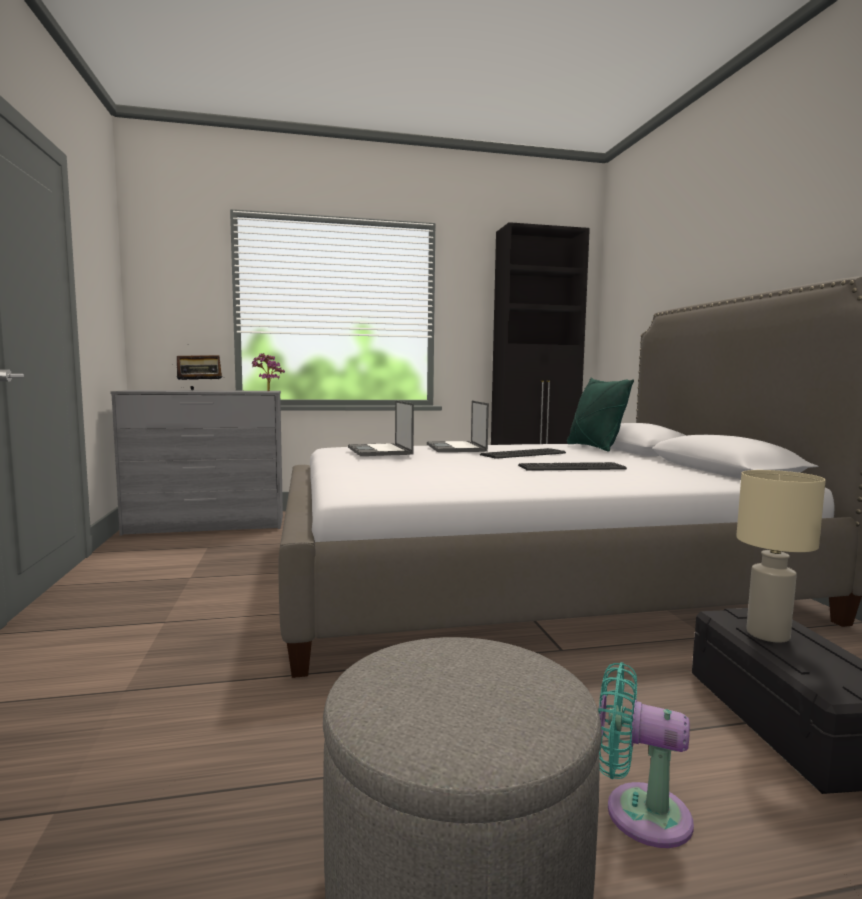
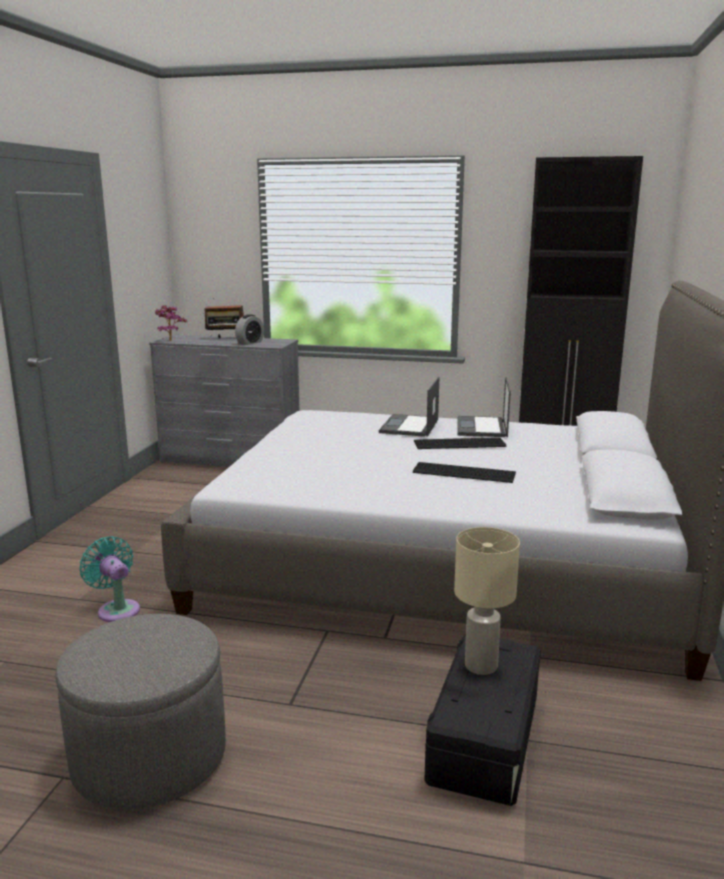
camera: 25 degrees right, 10 degrees up
potted plant [252,353,285,391] -> potted plant moved to [155,305,187,340]
laptop [348,400,414,456] -> laptop moved to [458,377,511,437]
green pillow [567,378,634,452] -> none
turquoise fan [598,662,694,848] -> turquoise fan moved to [80,536,140,622]
none -> alarm clock [235,314,264,345]

